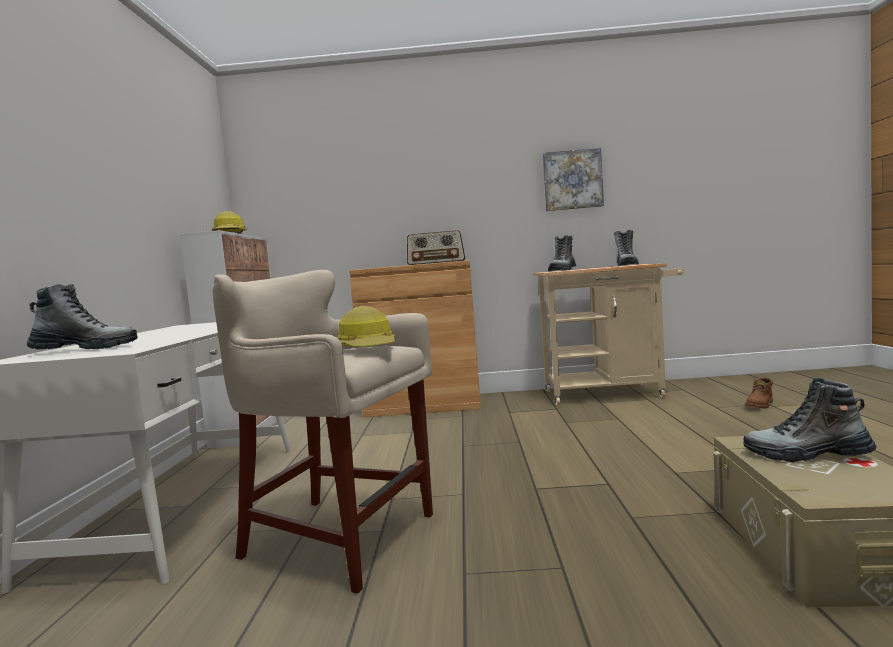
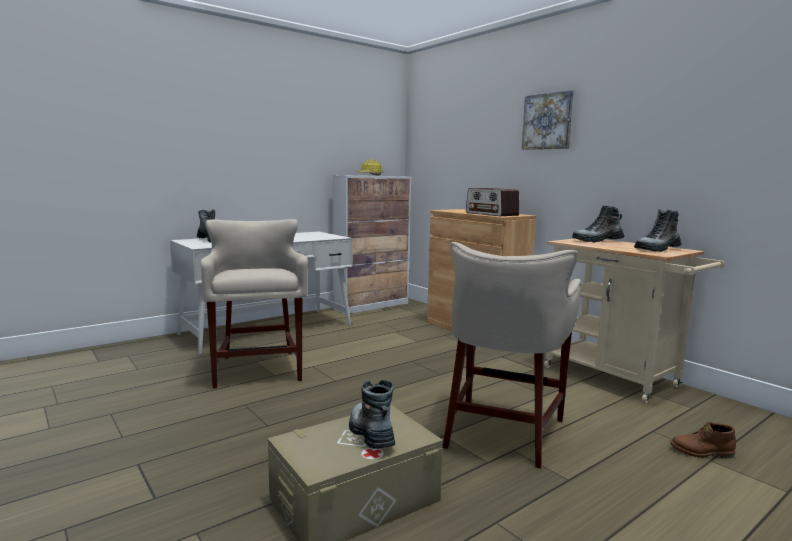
camera: 50 degrees right, 5 degrees up
hard hat [337,306,395,347] -> none
picture [542,148,604,211] -> picture moved to [522,90,574,150]
none -> beige stool [442,242,581,469]

